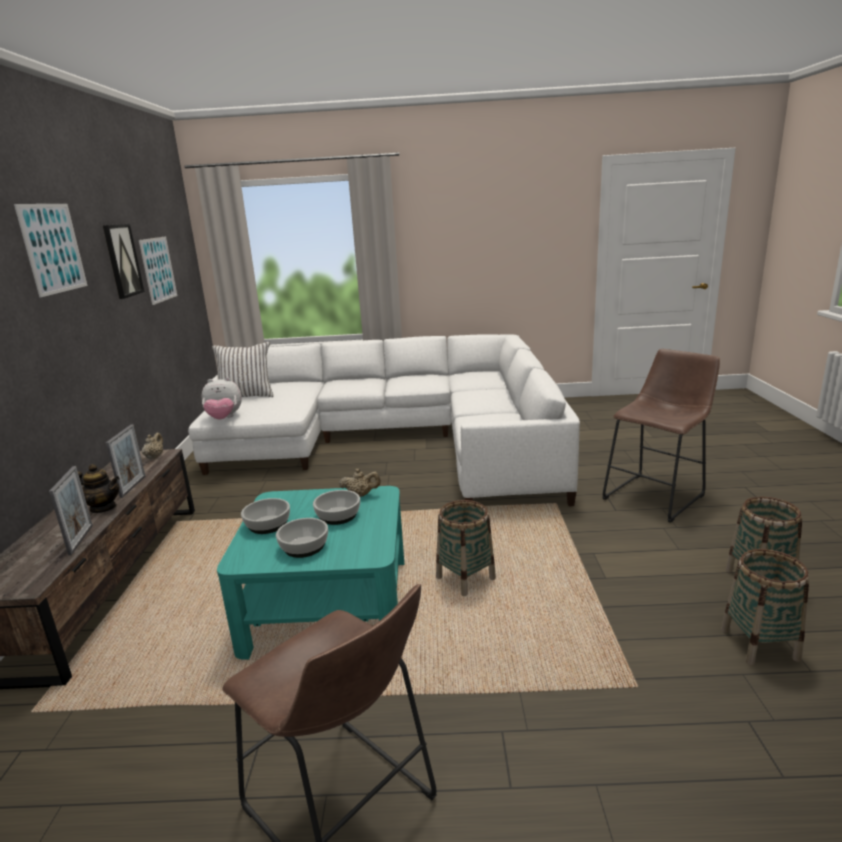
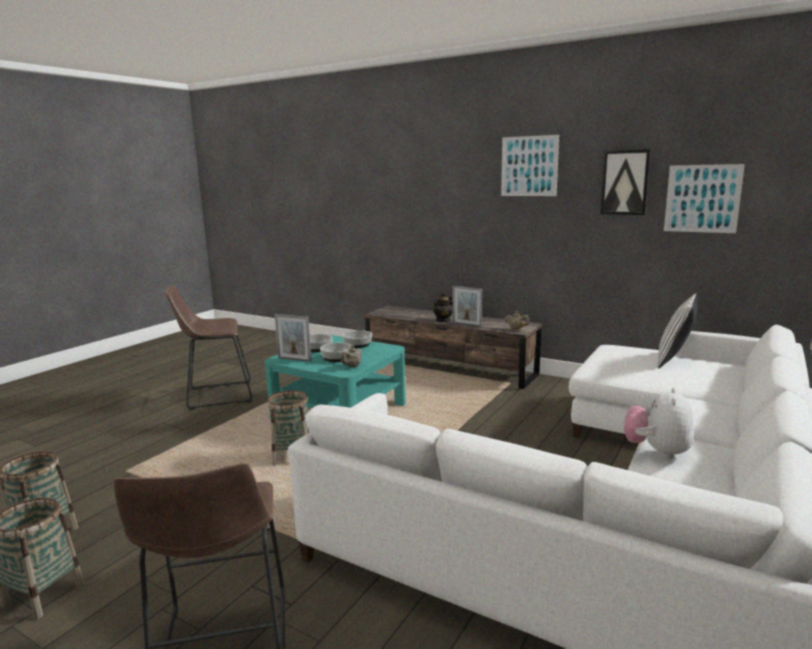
camera: 120 degrees right, 5 degrees down
picture frame [49,466,93,555] -> picture frame moved to [274,314,311,362]
plush toy [201,377,242,419] -> plush toy moved to [624,388,694,459]

